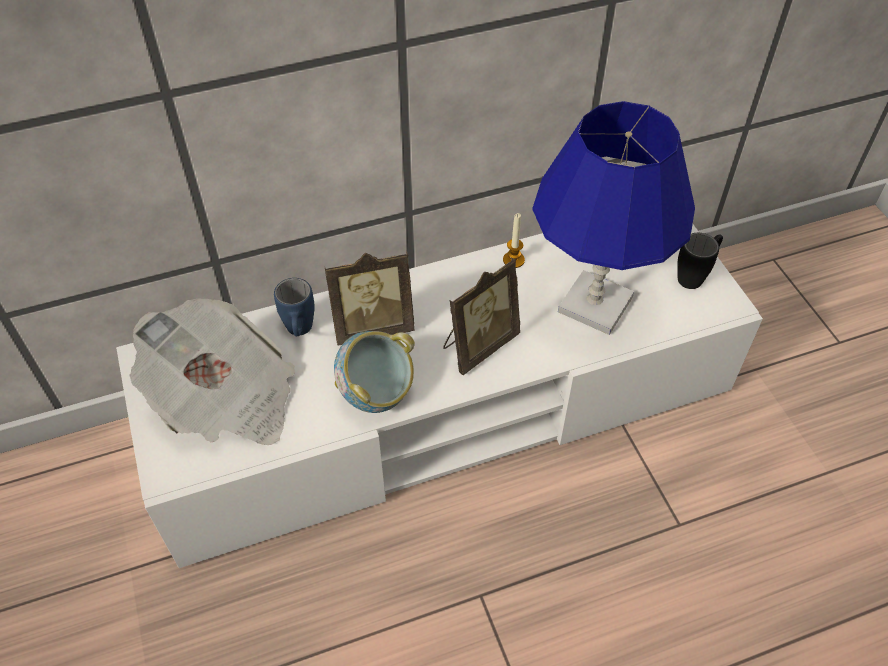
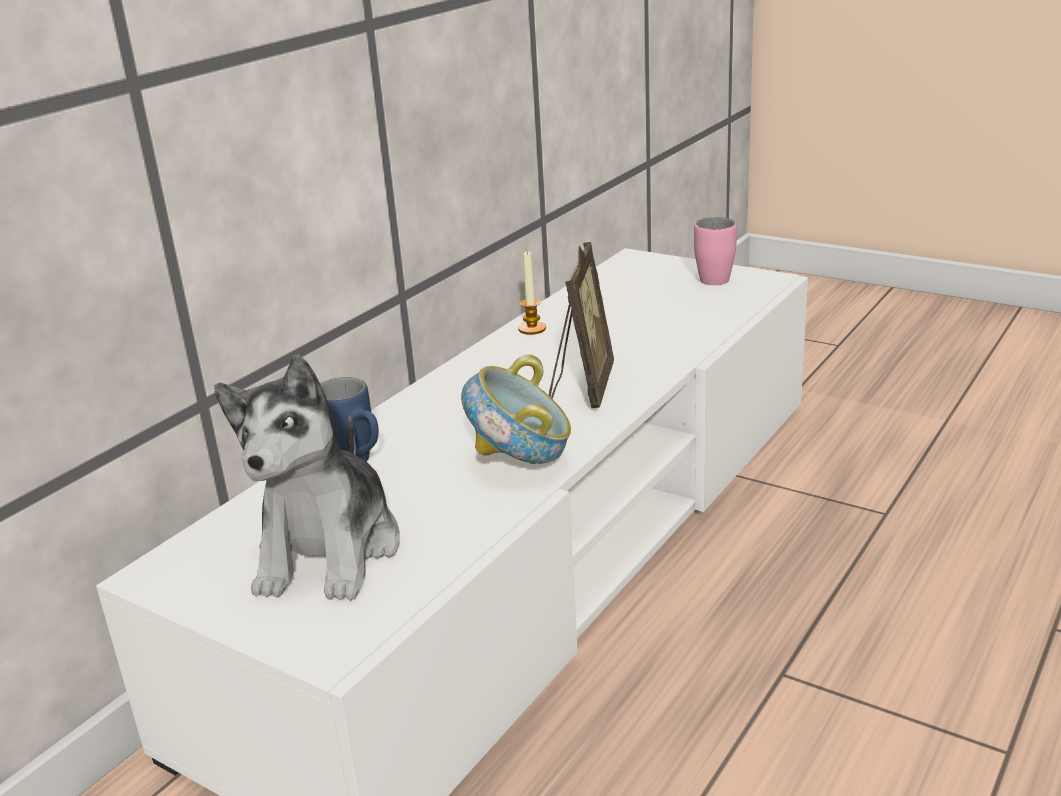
camera: 35 degrees left, 25 degrees down
newspaper [129,298,295,445] -> plush toy [214,354,400,601]
picture frame [324,252,414,346] -> none
blue table lamp [532,101,695,335] -> none
black mug [677,233,723,289] -> pink mug [694,217,737,285]

